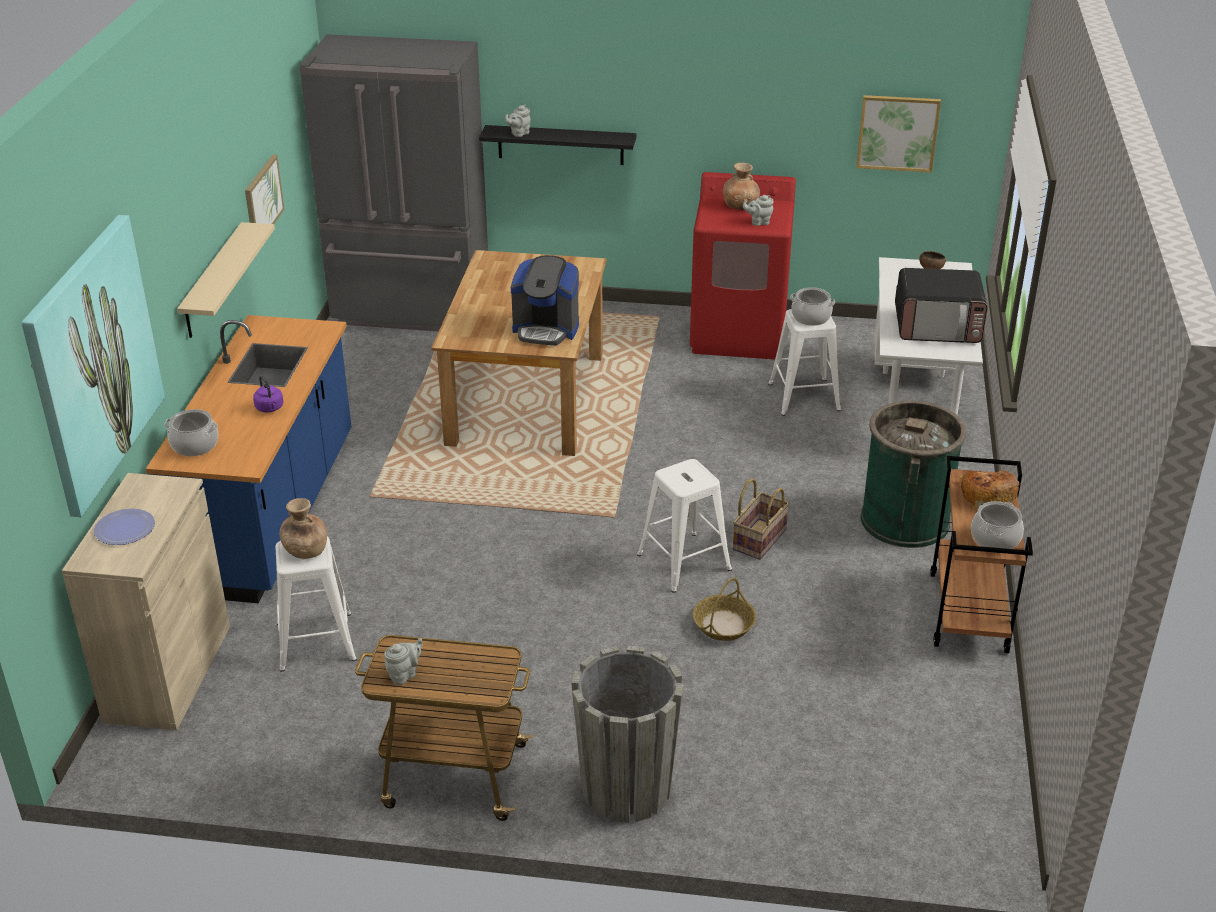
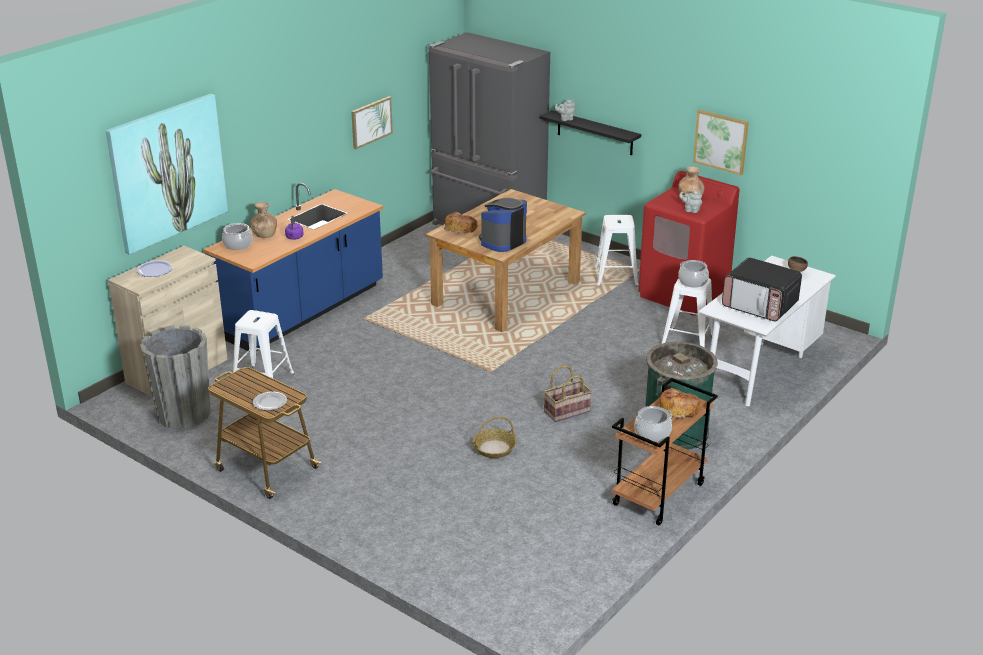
camera: 30 degrees right, 5 degrees down
beige shelf [177,222,275,338] -> none
brown vase [280,498,327,559] -> brown vase moved to [250,202,277,238]
grey teapot [384,638,423,685] -> none
coffee machine [511,255,579,346] -> coffee machine turned 90 degrees clockwise [479,198,527,252]
grey planter [571,645,684,823] -> grey planter moved to [140,325,211,429]
white stool [637,459,732,593] -> white stool moved to [595,215,639,286]
picture [856,95,941,172] -> picture moved to [693,110,749,175]
none -> plate [253,392,287,411]
none -> bread [444,212,478,233]

